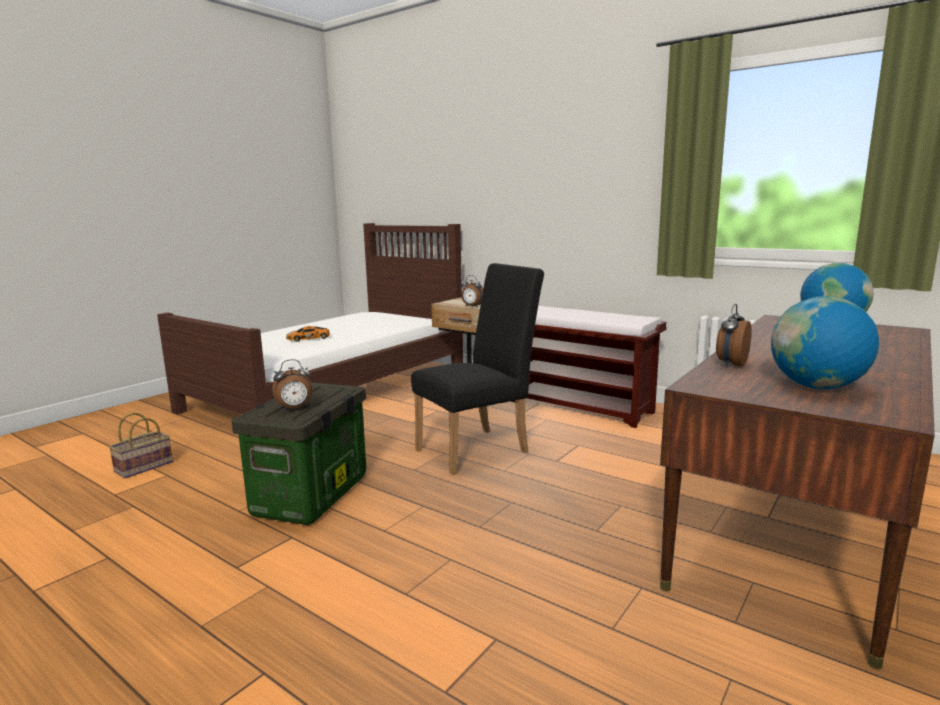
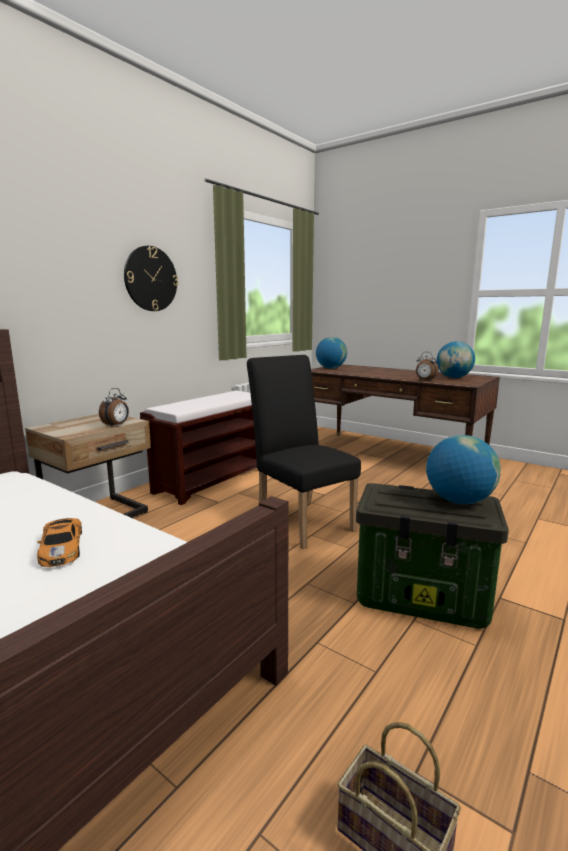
camera: 90 degrees left, 0 degrees up
alarm clock [272,359,312,411] -> globe [426,435,501,504]
none -> wall clock [124,246,178,311]

